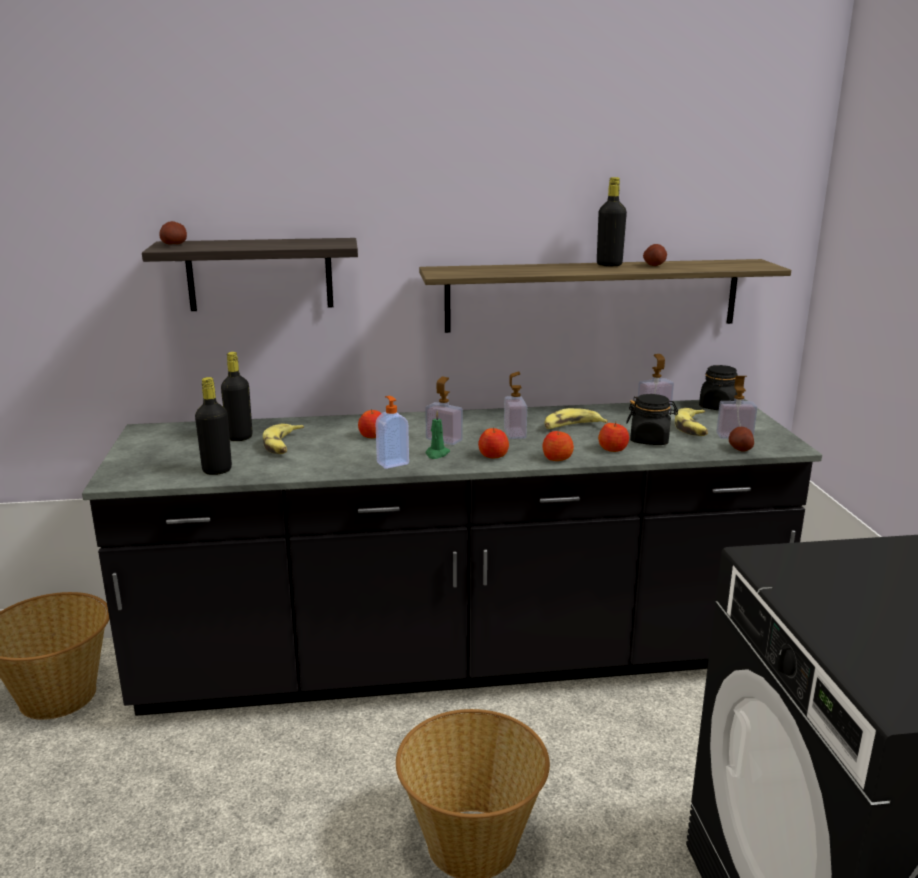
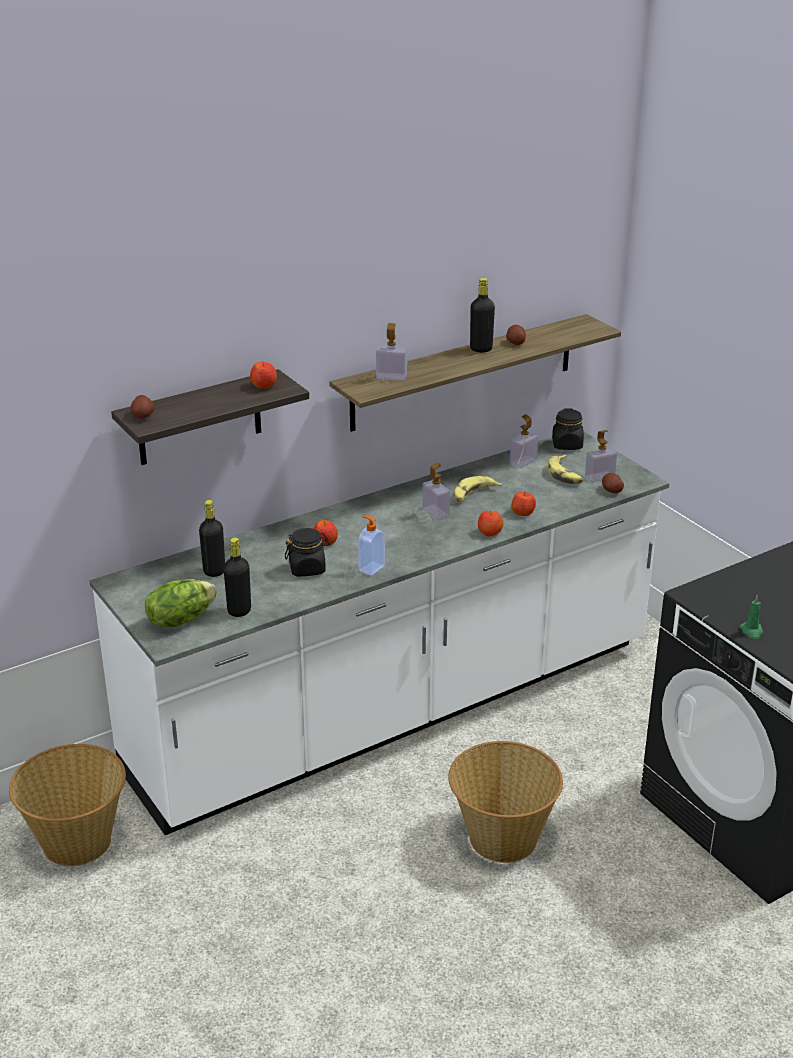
camera: 25 degrees left, 10 degrees up
black counter [82,399,822,716] -> white counter [90,432,669,835]
banana [263,424,304,454] -> none
soap dispenser [425,377,463,445] -> soap dispenser moved to [376,323,407,381]
green candle [426,411,450,459] -> green candle moved to [740,595,763,639]
apple [478,428,509,458] -> apple moved to [250,362,277,389]
black jar [626,394,678,445] -> black jar moved to [285,528,329,576]
none -> lettuce [145,579,217,628]

